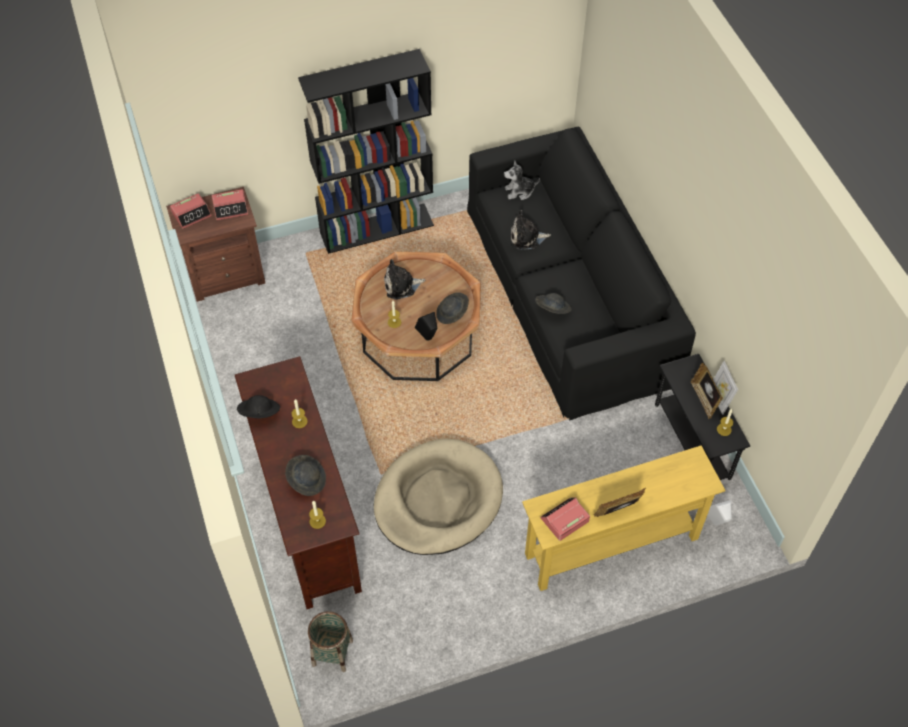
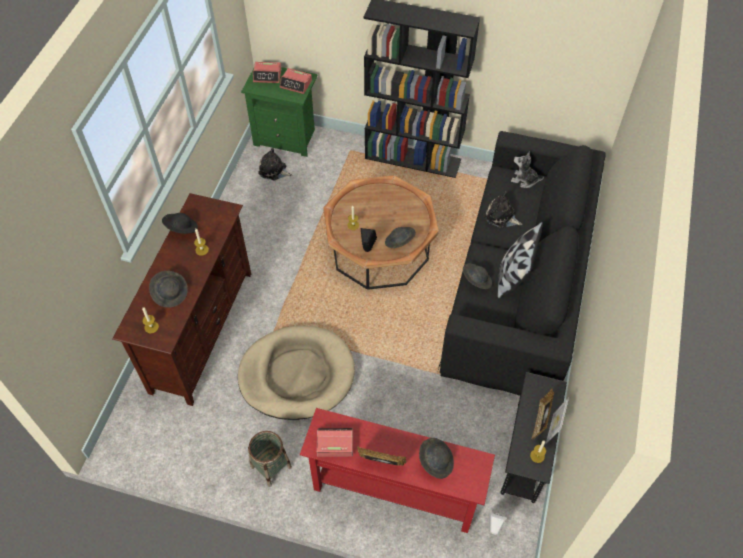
camera: 35 degrees right, 0 degrees up
brown nightstand [166,187,266,302] -> green nightstand [241,67,317,157]
basket [308,611,353,672] -> basket moved to [248,431,292,487]
plush toy [384,259,425,300] -> plush toy moved to [258,148,292,180]
yellow console table [522,445,726,591] -> red console table [300,408,495,533]
none -> grey hat [419,438,454,479]
none -> pillow [498,222,543,299]

